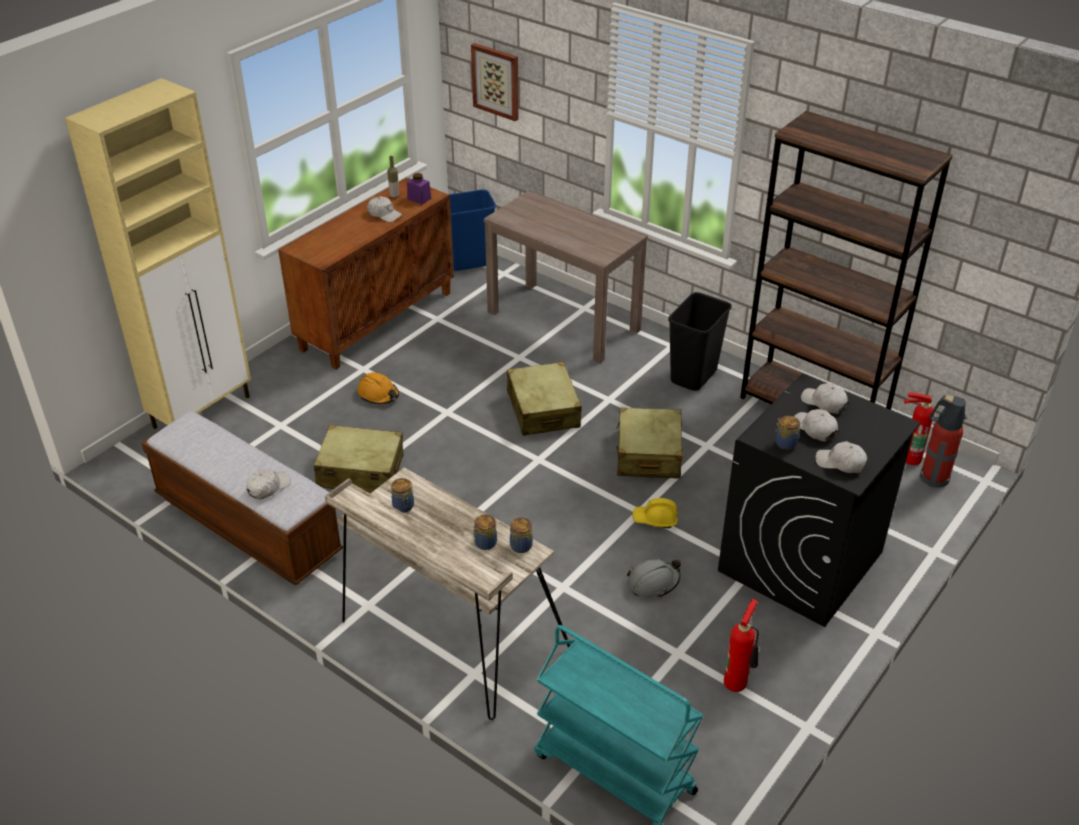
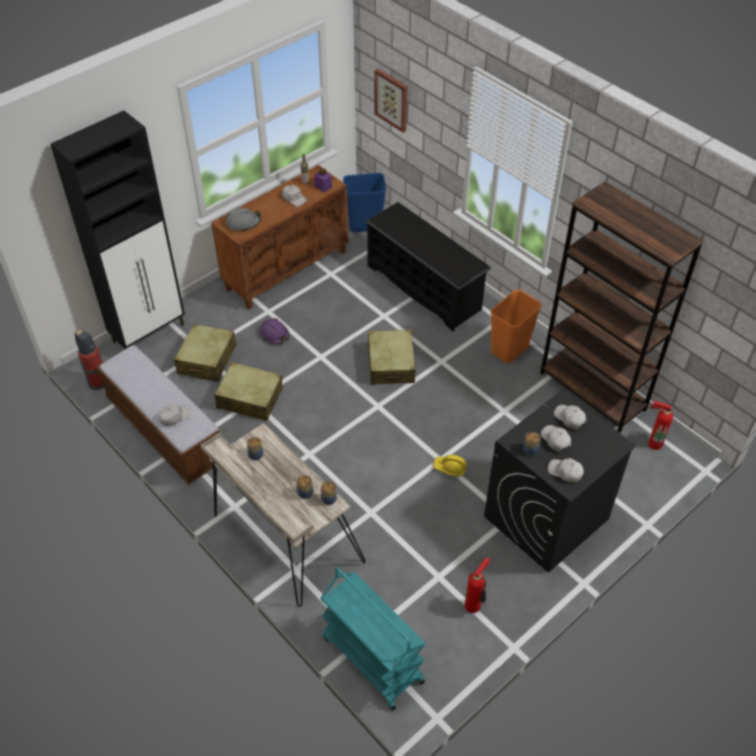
camera: 10 degrees right, 10 degrees up
beige cabinet [65,78,251,429] -> black cabinet [50,111,185,349]
orange hard hat [358,372,399,404] -> purple hard hat [260,318,290,345]
brown console table [484,190,648,363] -> black shoe rack [365,202,491,331]
beige suitcase [616,408,683,478] -> beige suitcase moved to [174,324,236,382]
grey hard hat [627,559,681,597] -> grey hard hat moved to [226,208,261,231]
black trash can [668,292,732,391] -> orange trash can [490,290,542,363]
fire extinguisher [920,395,968,488] -> fire extinguisher moved to [75,330,104,390]

